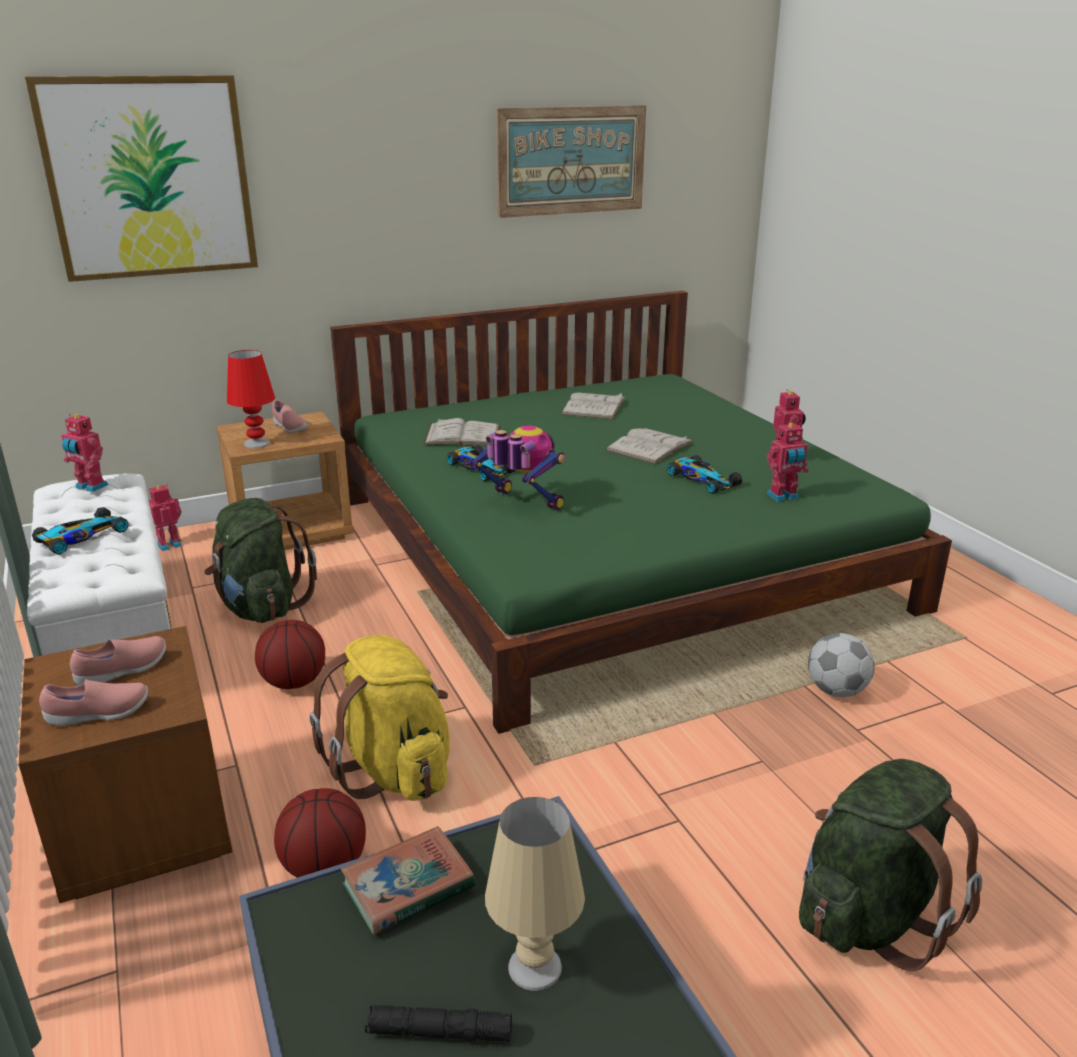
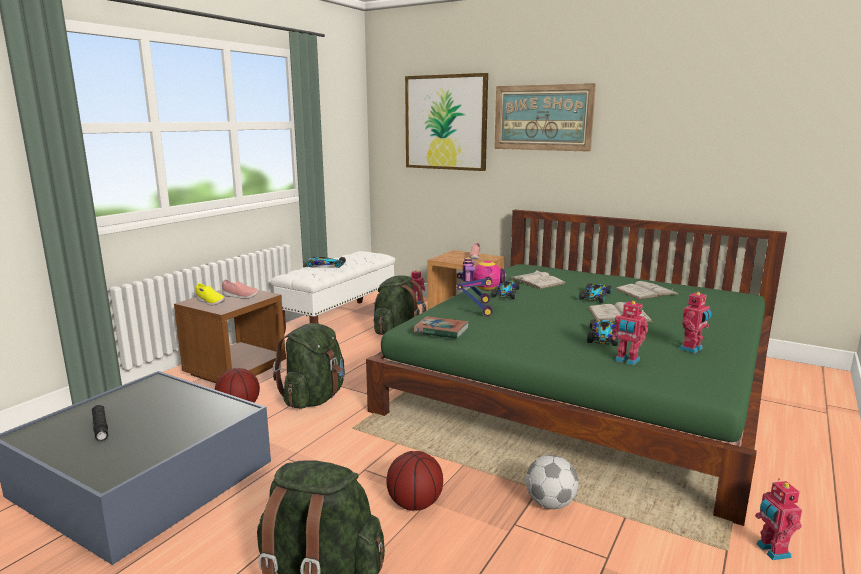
camera: 55 degrees right, 10 degrees down
pink shoe [39,680,148,726] -> yellow shoe [196,283,225,305]
toy robot [61,414,109,492] -> toy robot moved to [755,478,802,560]
red table lamp [227,350,275,448] -> none
basketball [255,620,325,689] -> basketball moved to [387,451,443,511]
yellow backpack [309,635,449,801] -> green backpack [273,323,345,409]
book [341,826,475,935] -> book moved to [414,316,469,339]
beige table lamp [485,797,585,991] -> none
picture [496,105,646,218] -> picture moved to [494,83,596,152]
none -> toy car [579,283,612,303]

